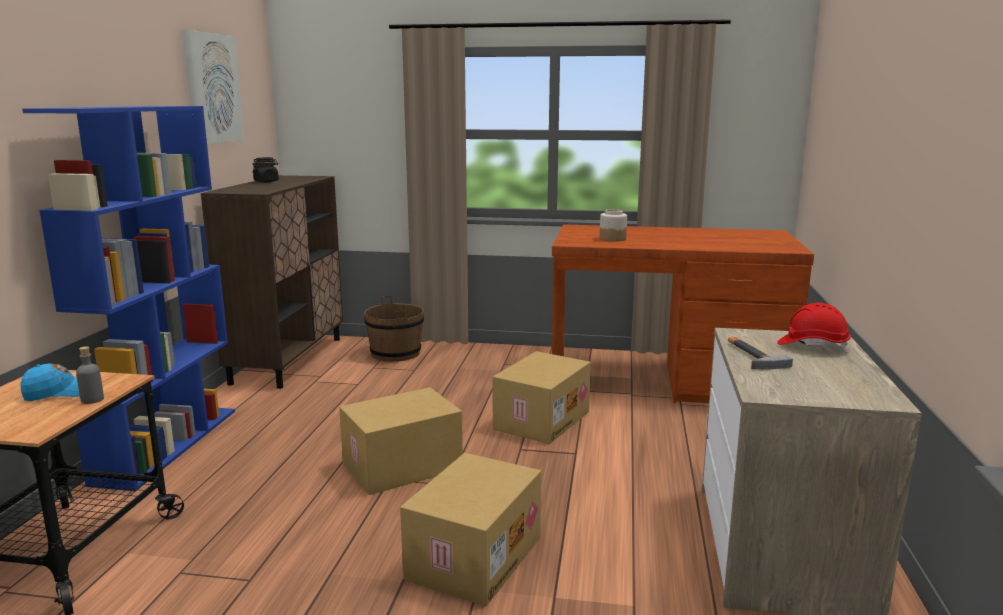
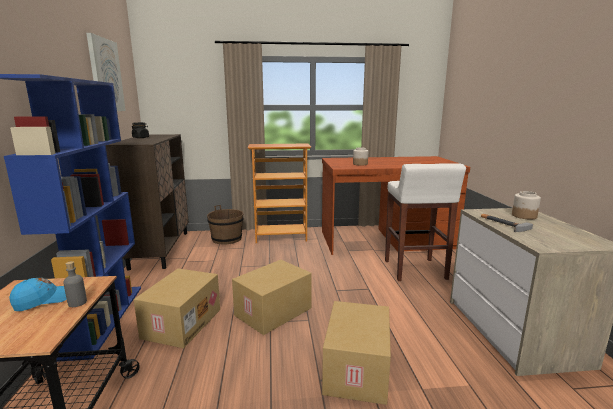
camera: 15 degrees left, 0 degrees up
cardboard box [493,351,591,444] -> cardboard box moved to [134,269,220,348]
red hard hat [777,303,851,353] -> jar [512,191,541,220]
none -> bookcase [248,143,311,243]
none -> white stool [385,163,466,281]

